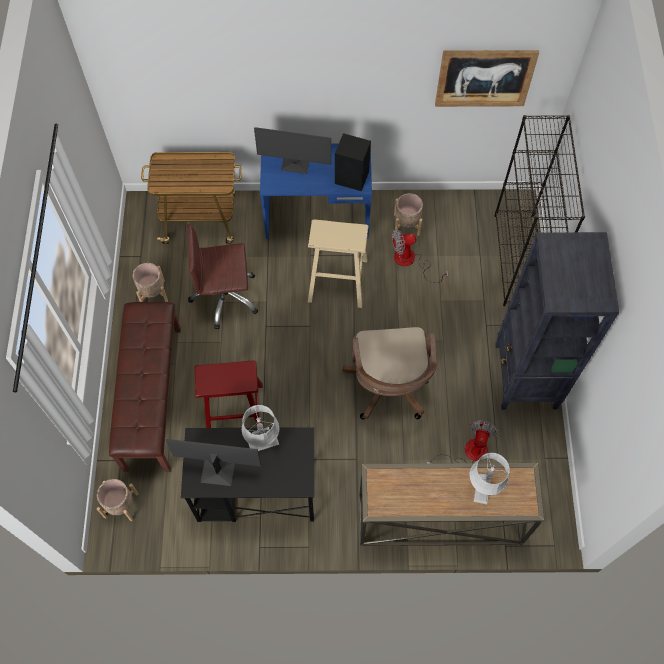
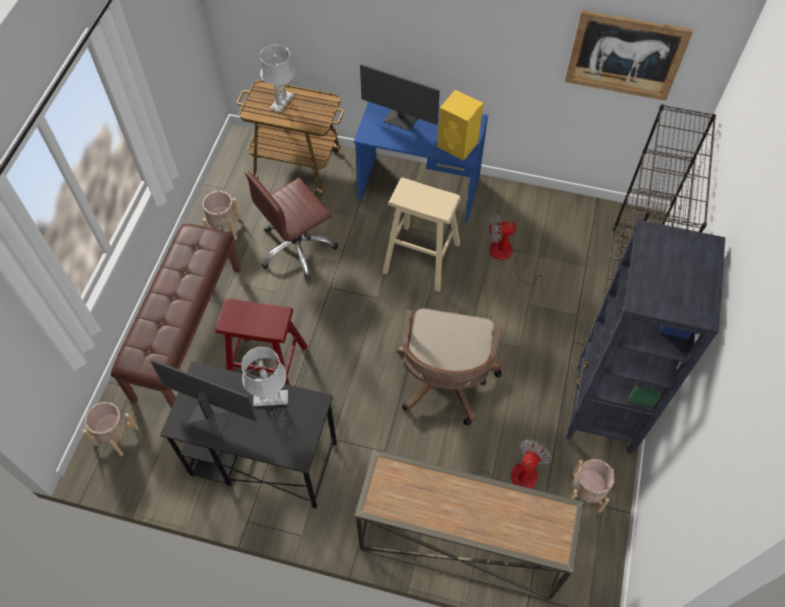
camera: 15 degrees right, 5 degrees down
brown office chair [187,224,258,329] -> brown office chair turned 45 degrees counterclockwise [245,171,338,280]
black speaker [335,133,371,191] -> yellow speaker [437,90,483,160]
beige planter [394,193,423,236] -> beige planter moved to [569,459,615,513]
grey table lamp [469,453,510,504] -> grey table lamp moved to [260,44,295,113]

